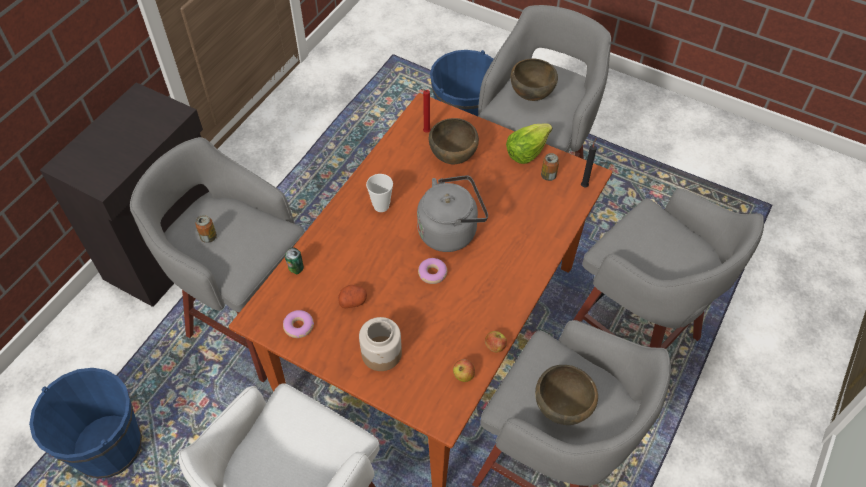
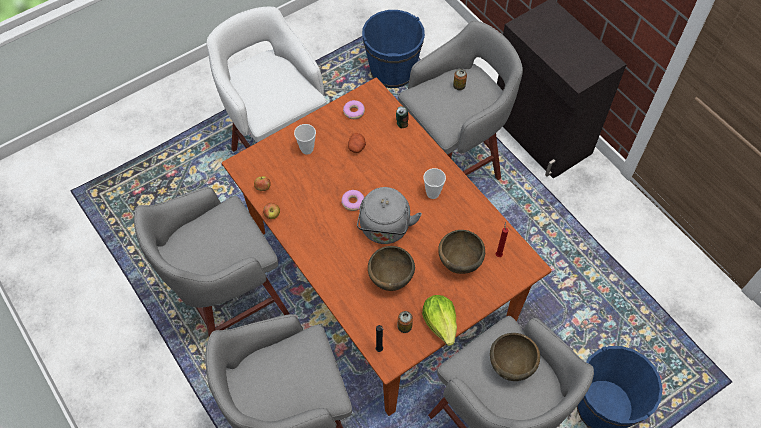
camera: 115 degrees right, 5 degrees up
jar [359,317,402,371] -> cup [294,124,316,155]
brown bowl [535,365,598,425] -> brown bowl moved to [368,246,415,291]

